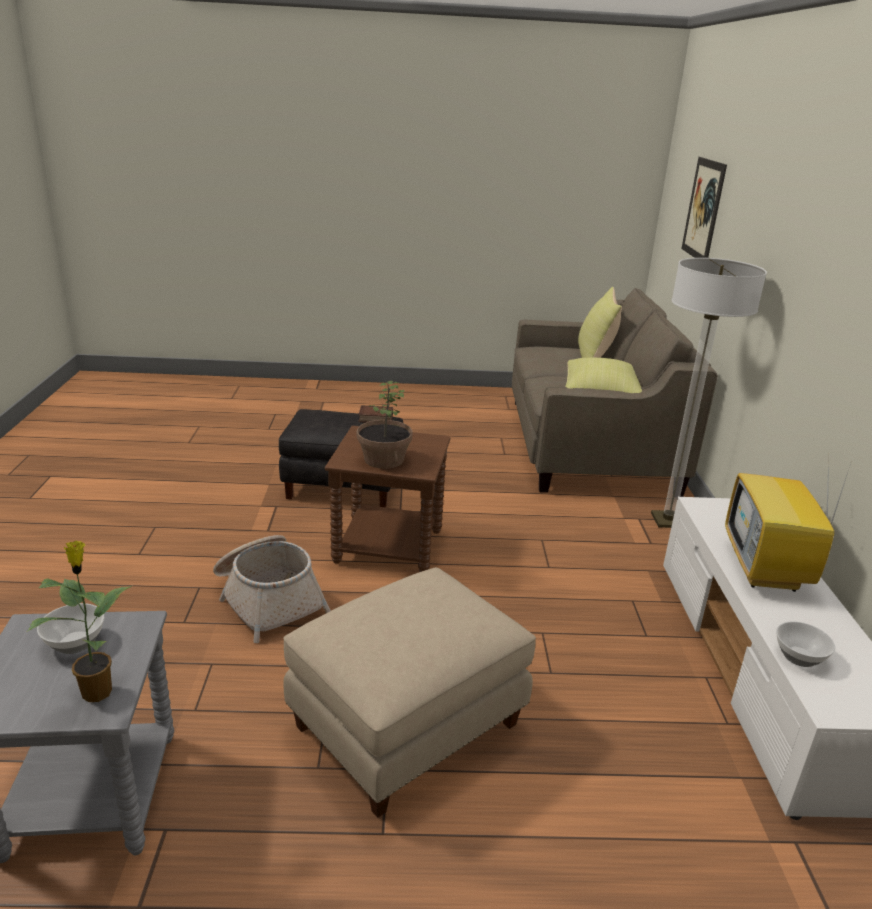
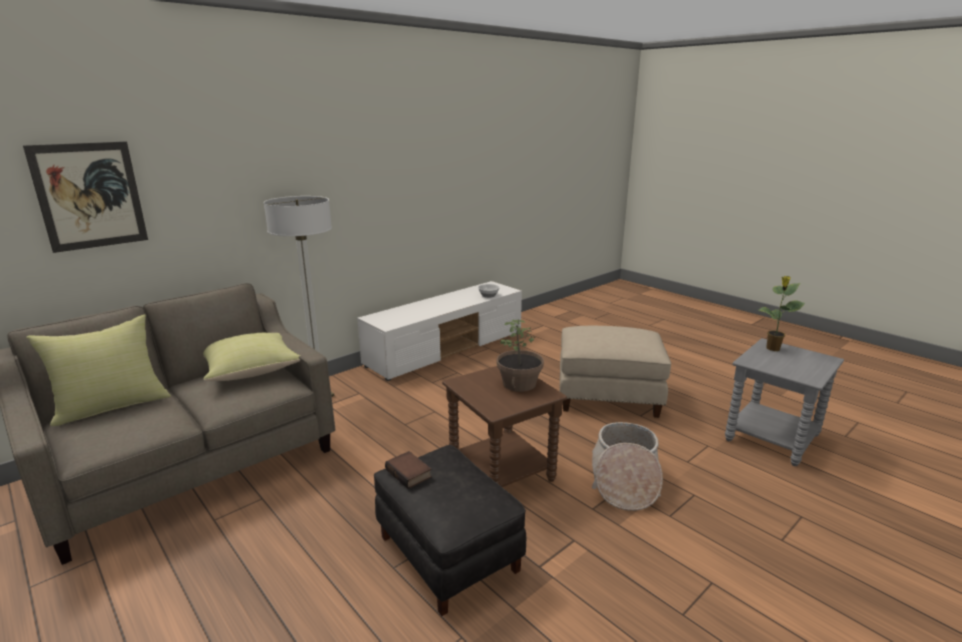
camera: 130 degrees left, 5 degrees down
bowl [37,603,104,654] -> none
television [725,457,852,592] -> none

